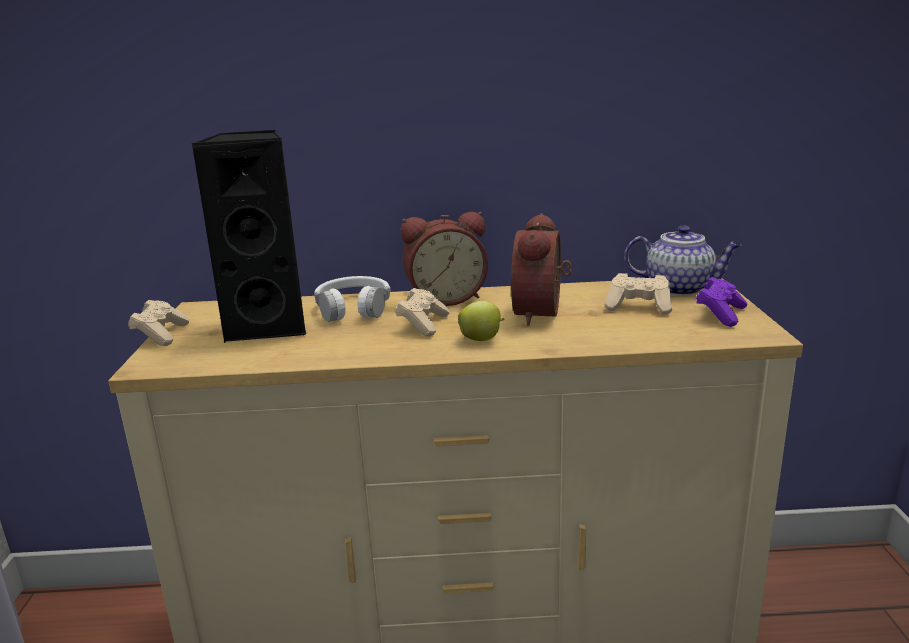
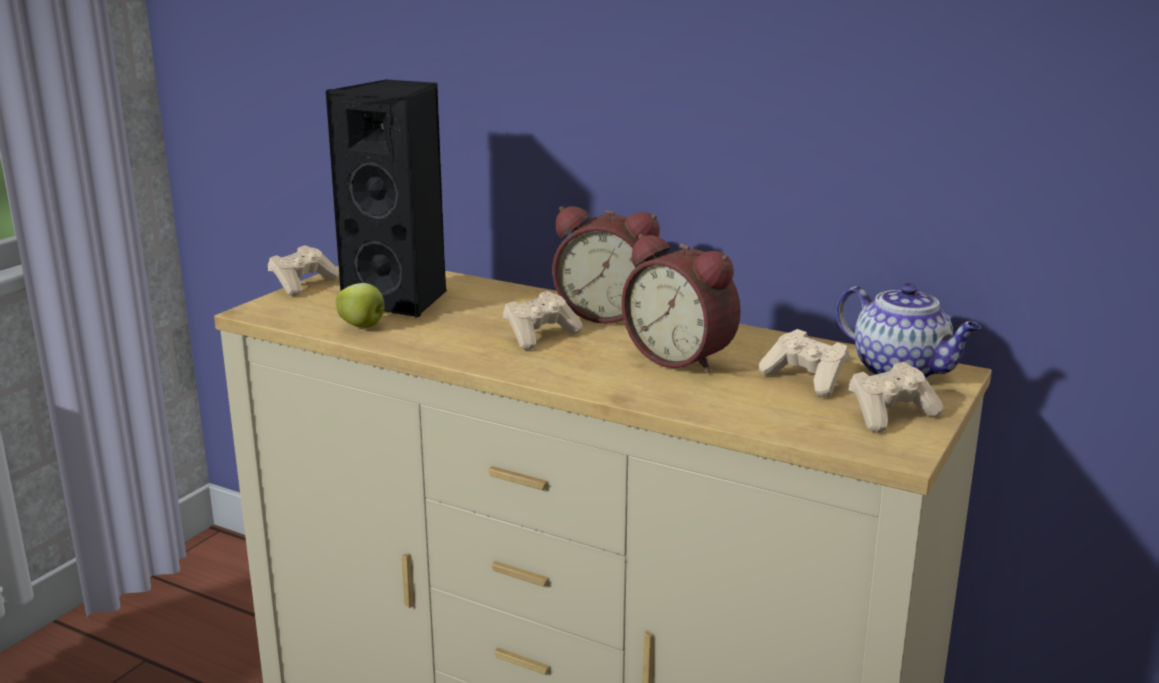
camera: 30 degrees right, 0 degrees up
white headphones [314,276,390,322] -> none
apple [458,301,505,341] -> apple moved to [336,283,385,328]
alarm clock [511,213,571,326] -> alarm clock turned 90 degrees counterclockwise [622,234,741,373]
purple game controller [696,277,747,327] -> beige game controller [848,362,943,432]

